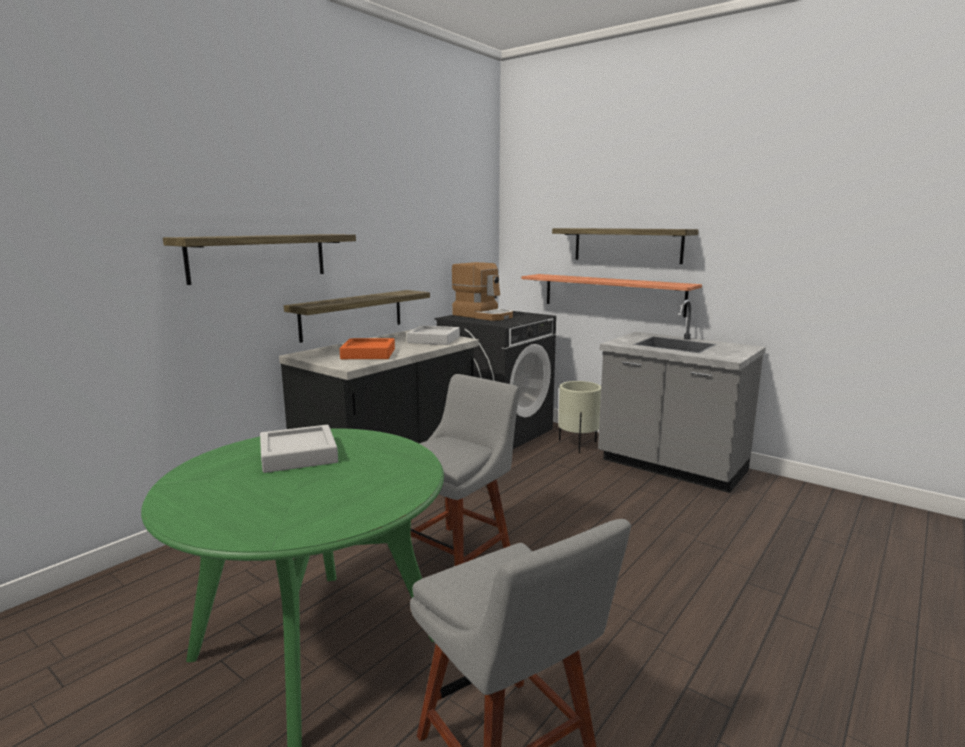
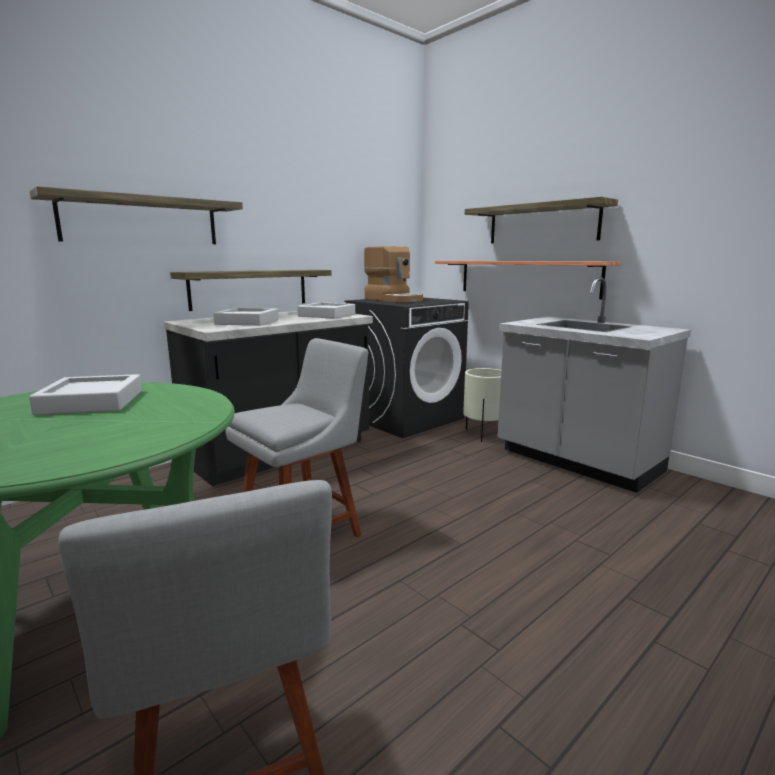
camera: 10 degrees right, 0 degrees up
orange tray [340,338,395,359] -> grey tray [213,308,279,326]

